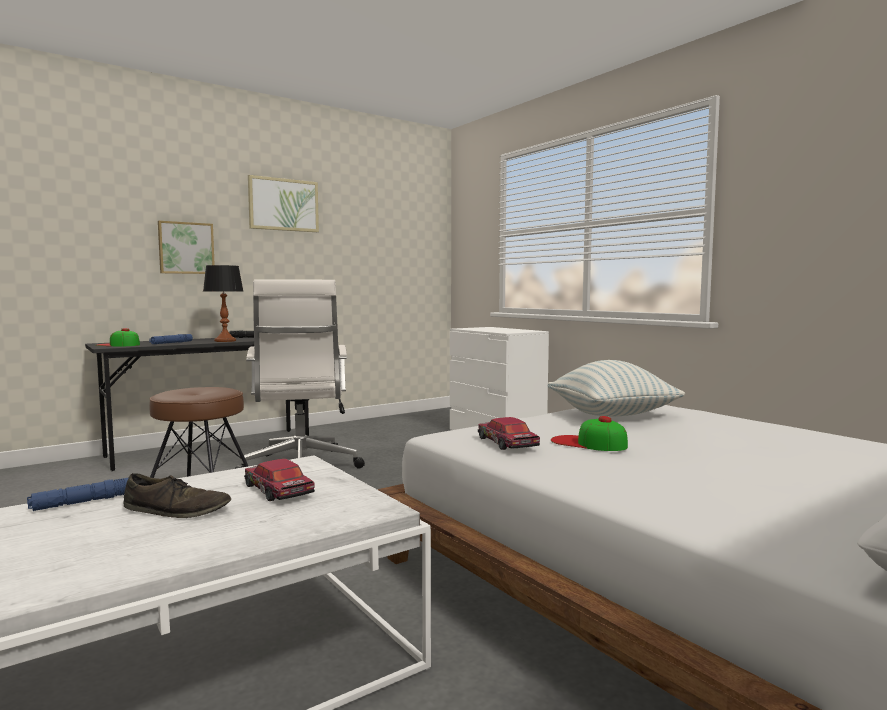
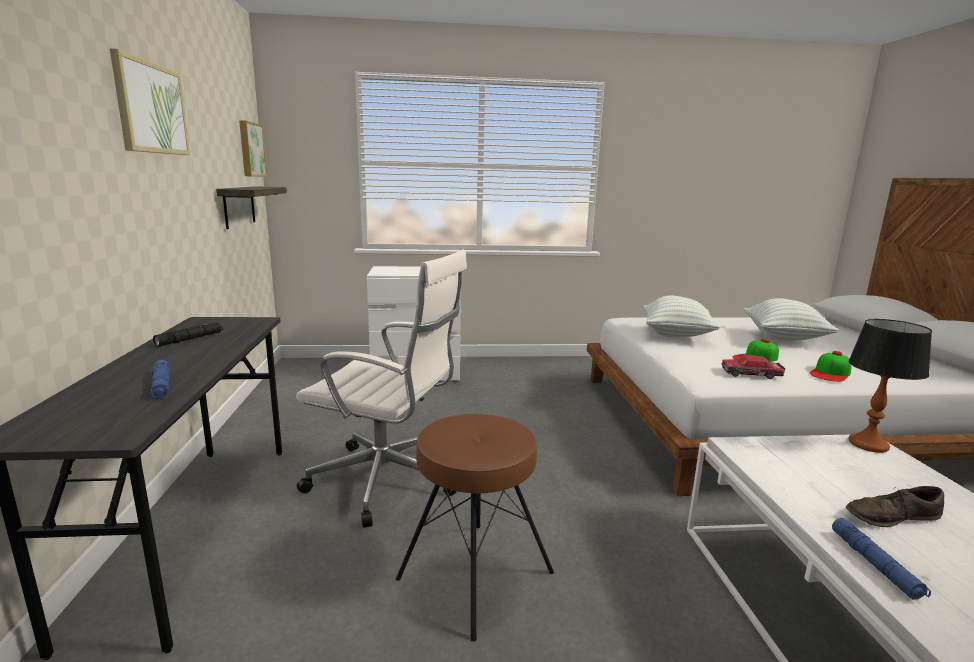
camera: 60 degrees left, 10 degrees up
cap [95,328,140,346] -> cap moved to [810,351,852,382]
brown shoe [124,473,231,518] -> brown shoe turned 135 degrees counterclockwise [846,486,944,527]
picture [158,221,215,274] -> picture moved to [239,120,267,176]
table lamp [203,265,243,342] -> table lamp moved to [848,319,932,453]
toy car [244,459,315,501] -> none
none -> shelf [216,186,287,229]
none -> pillow [743,298,839,341]

